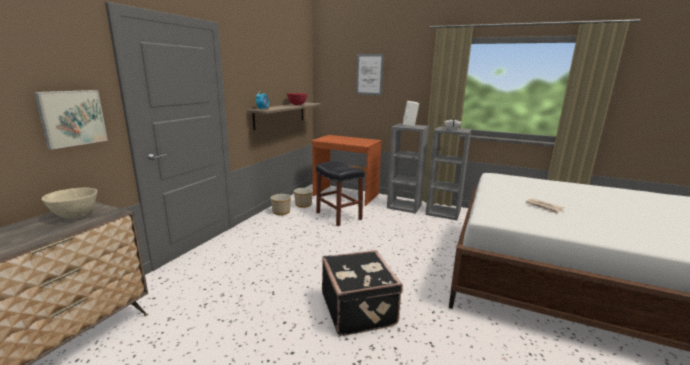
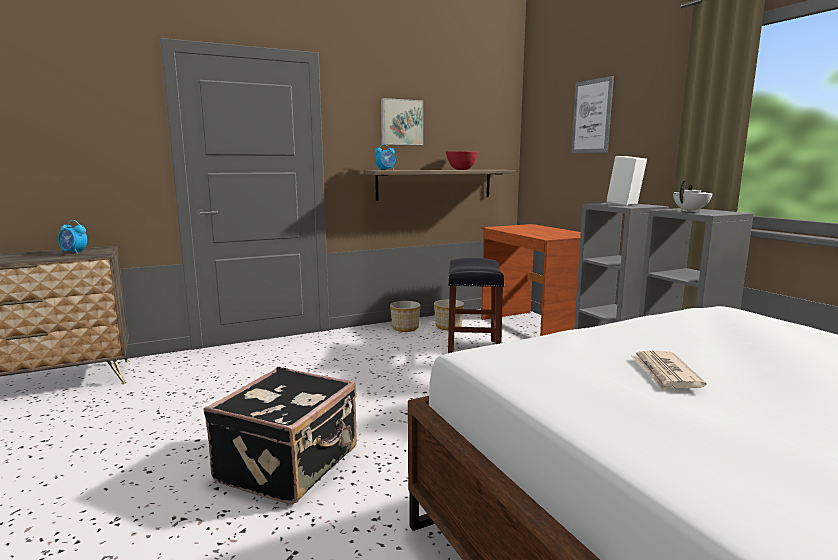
camera: 40 degrees right, 5 degrees down
picture [34,90,108,150] -> picture moved to [381,98,423,145]
beige bowl [42,187,97,218] -> alarm clock [58,220,87,254]

